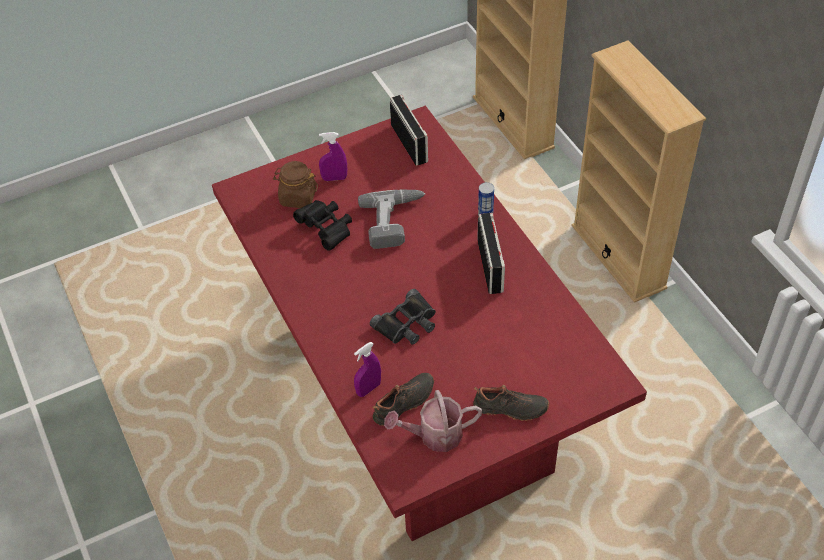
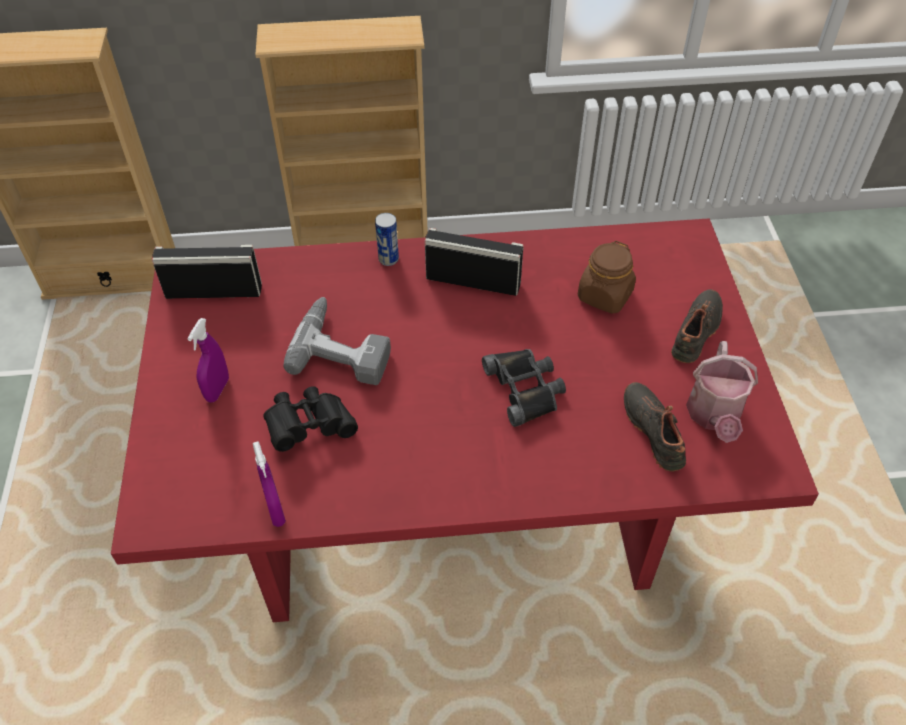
camera: 70 degrees left, 0 degrees up
brown jar [273,161,318,208] -> brown jar moved to [578,241,636,314]
purple spray bottle [354,342,381,397] -> purple spray bottle moved to [253,441,286,527]

